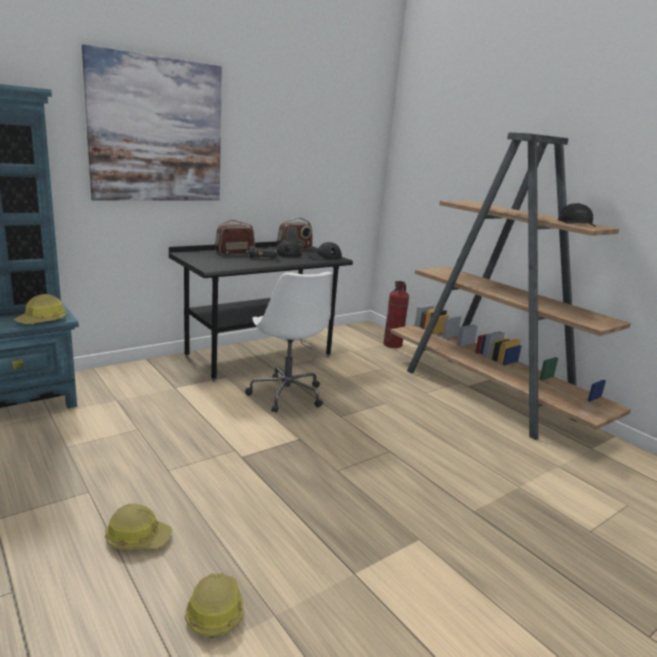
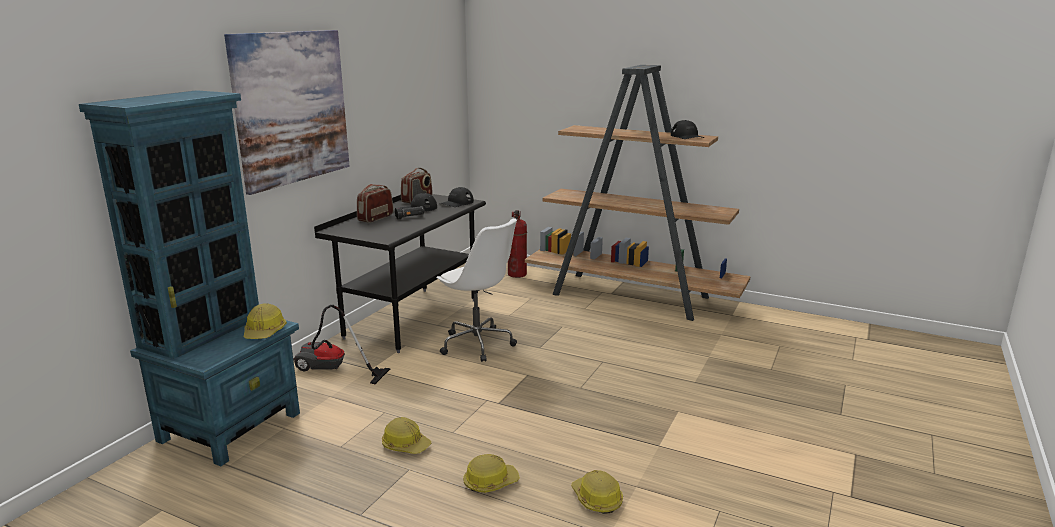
camera: 25 degrees left, 0 degrees up
none -> vacuum cleaner [293,305,390,384]
none -> hard hat [382,417,431,454]

